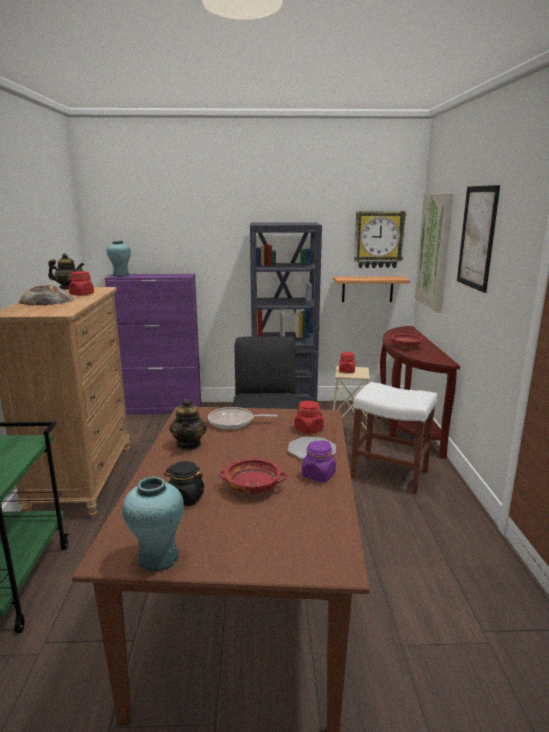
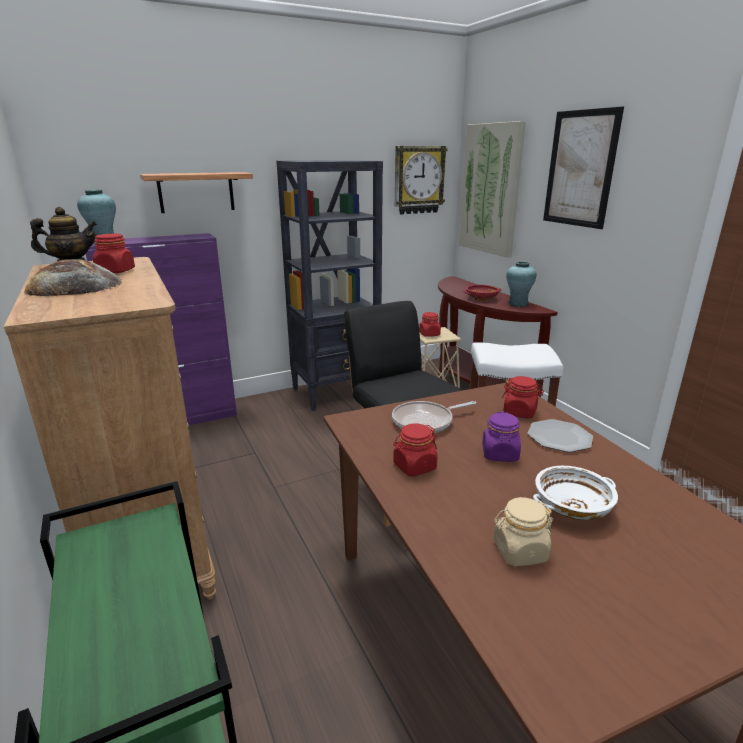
camera: 25 degrees left, 5 degrees up
turquoise vase [122,477,184,571] -> turquoise vase moved to [506,261,537,307]
black jar [164,461,205,506] -> beige jar [494,497,553,566]
teapot [169,399,207,450] -> red jar [393,423,438,476]
red bowl [219,458,287,495] -> white bowl [533,466,618,520]
purple jar [302,440,336,482] -> purple jar moved to [482,412,521,462]
shelf [333,276,410,302] -> shelf moved to [140,172,253,213]

